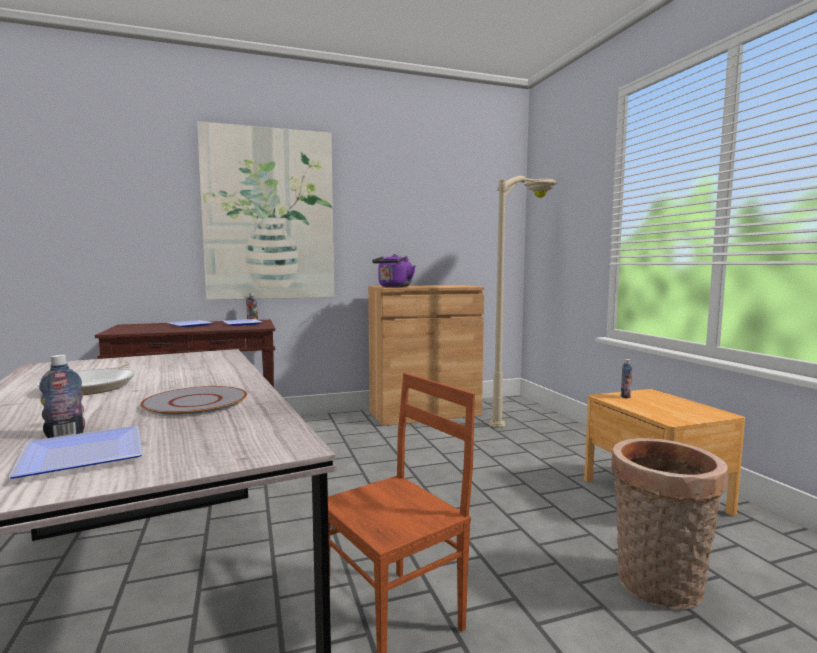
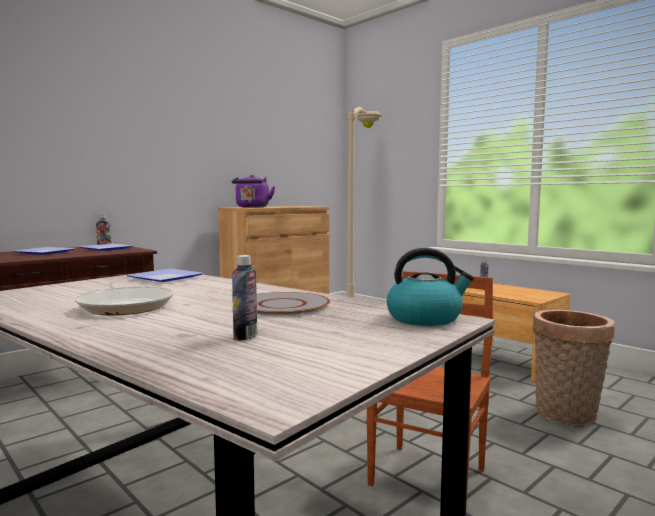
camera: 25 degrees left, 0 degrees up
plate [9,426,142,479] -> plate moved to [127,269,204,282]
picture [197,121,334,300] -> none
none -> kettle [387,248,474,326]

